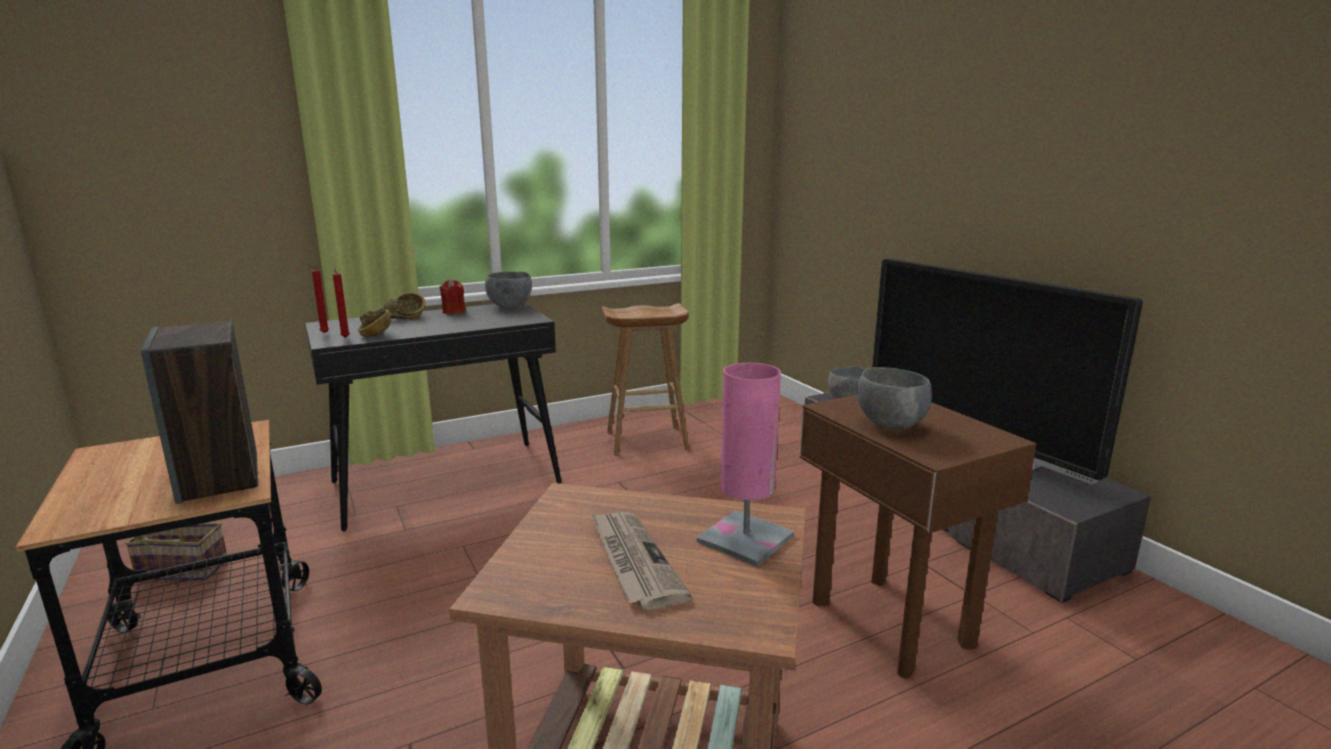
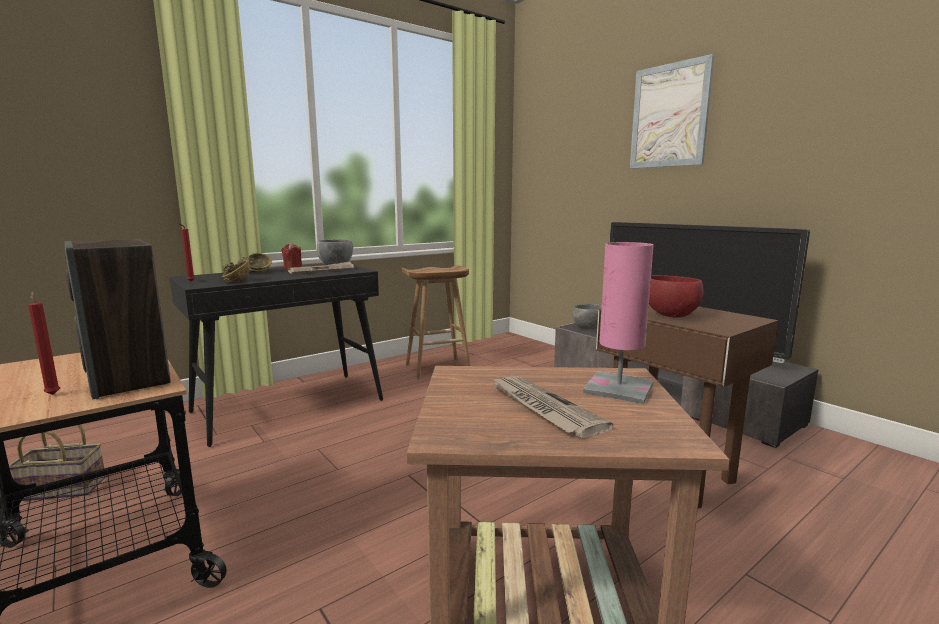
camera: 10 degrees left, 5 degrees down
red candle [333,266,350,338] -> red candle moved to [28,291,60,395]
grey bowl [856,367,932,430] -> red bowl [649,275,703,318]
none -> newspaper [288,262,354,274]
none -> picture [630,54,714,168]

